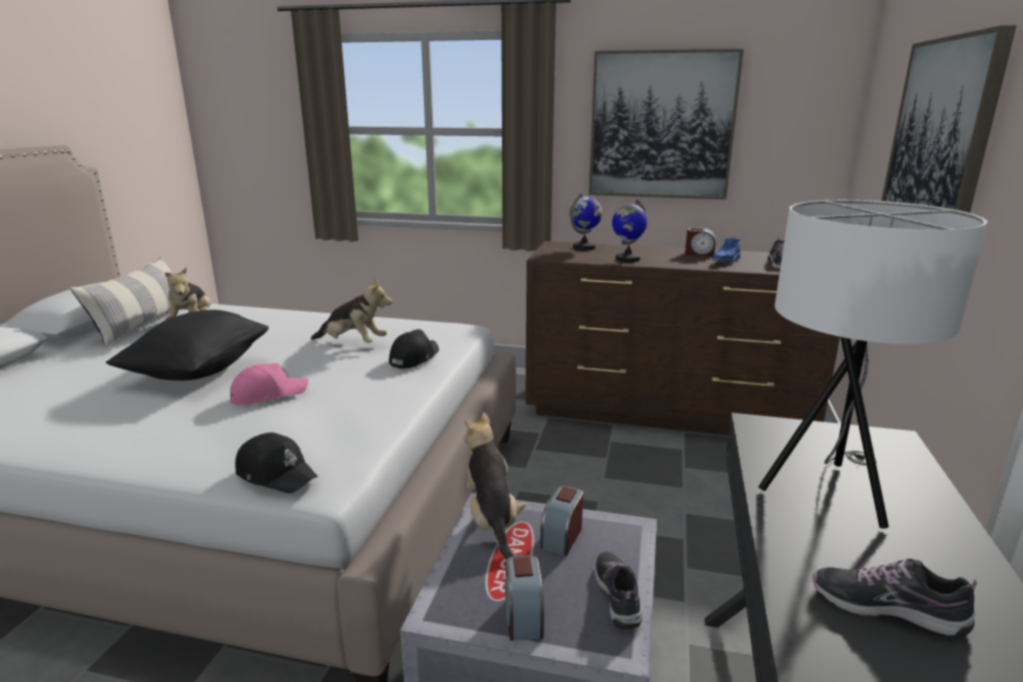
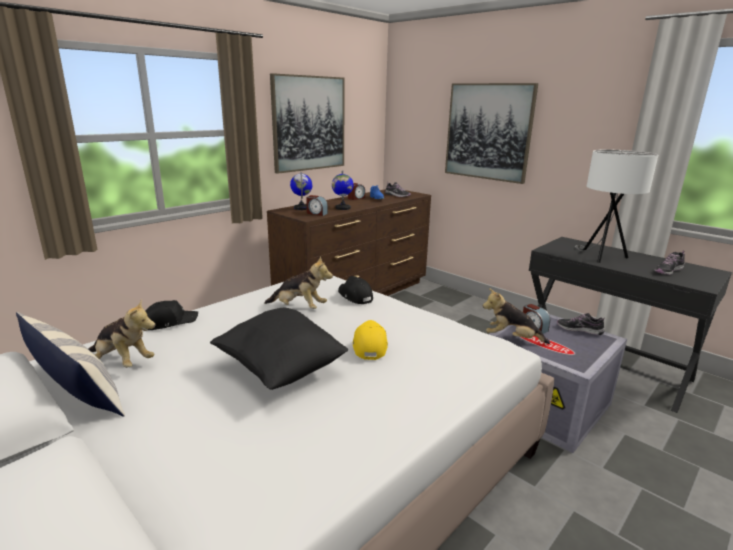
camera: 60 degrees left, 0 degrees up
pink cap [230,363,308,405] -> yellow cap [353,320,388,360]
black cap [235,433,318,493] -> black cap moved to [146,300,198,330]
plush toy [311,278,392,343] -> plush toy turned 60 degrees clockwise [265,256,333,309]
alarm clock [505,555,544,641] -> alarm clock moved to [306,195,328,216]

